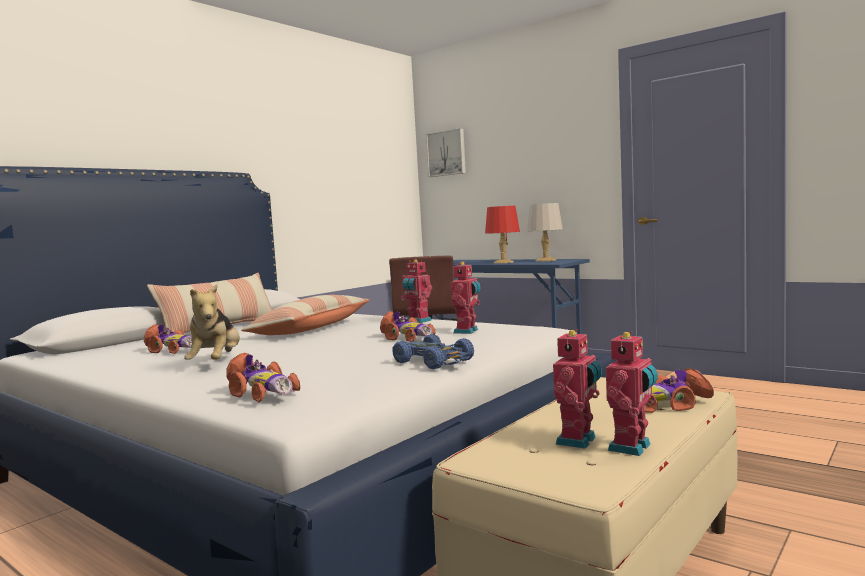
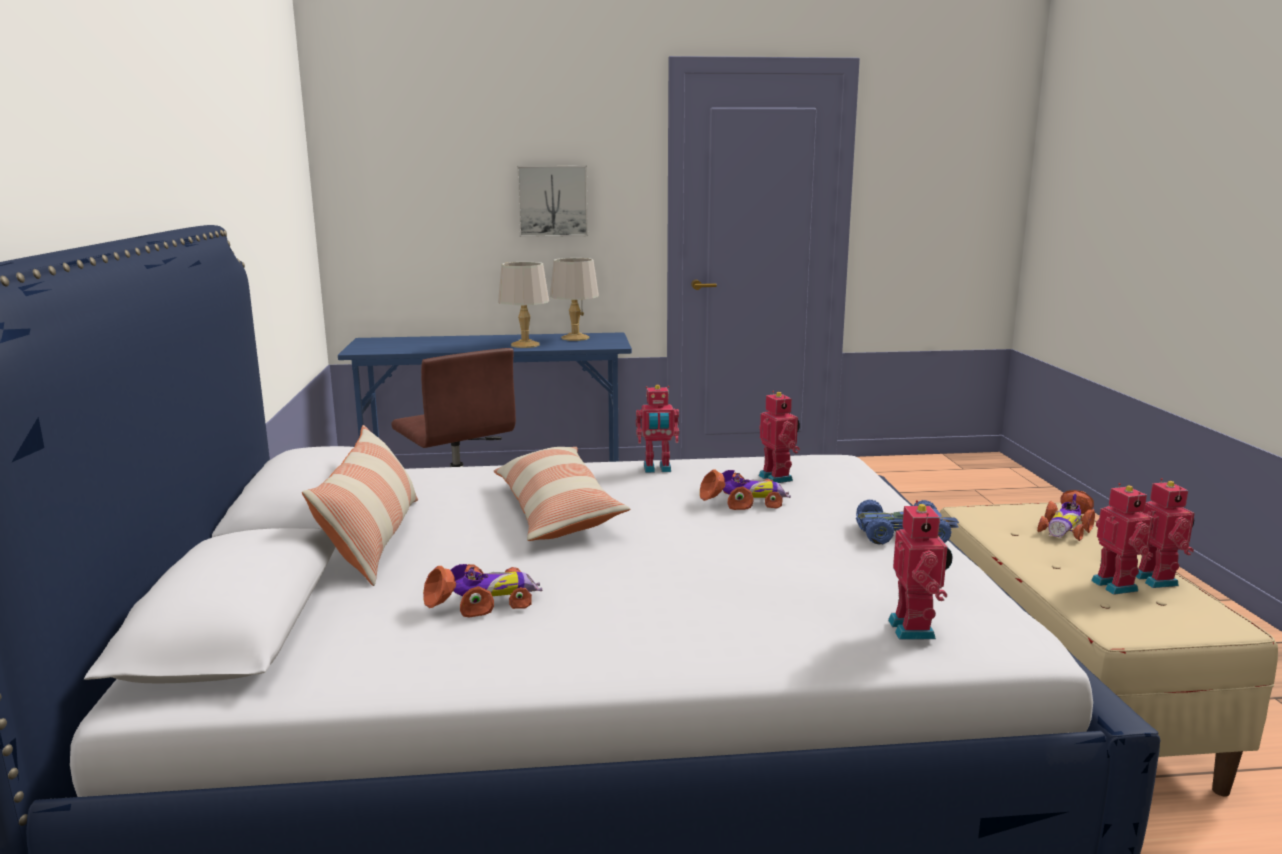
camera: 45 degrees left, 10 degrees up
plush toy [184,284,240,360] -> none
toy car [226,353,300,402] -> toy robot [888,500,953,640]
picture [426,128,466,177] -> picture moved to [517,166,588,237]
red table lamp [485,206,520,264] -> grey table lamp [498,262,549,348]

